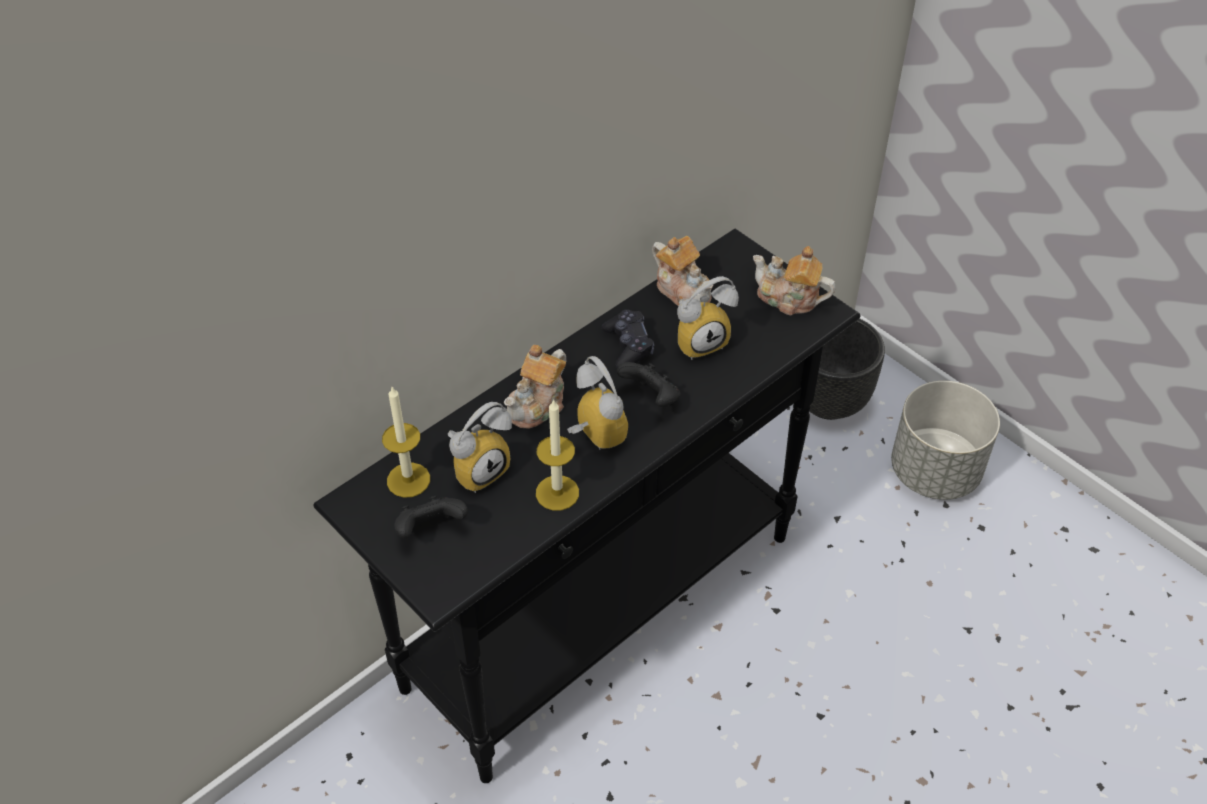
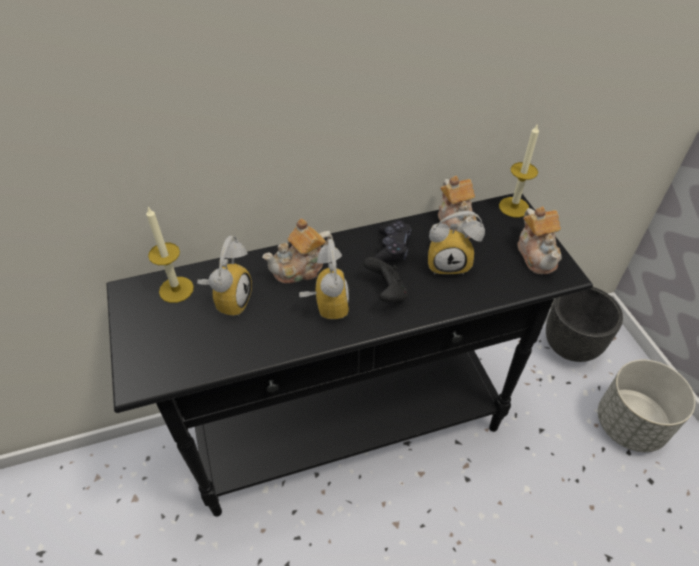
camera: 25 degrees right, 0 degrees up
black game controller [395,495,468,538] -> none
alarm clock [448,402,512,493] -> alarm clock turned 60 degrees counterclockwise [197,236,252,316]
candle [536,399,579,511] -> candle moved to [499,123,539,217]
teapot [753,246,836,315] -> teapot turned 150 degrees counterclockwise [517,206,562,274]

